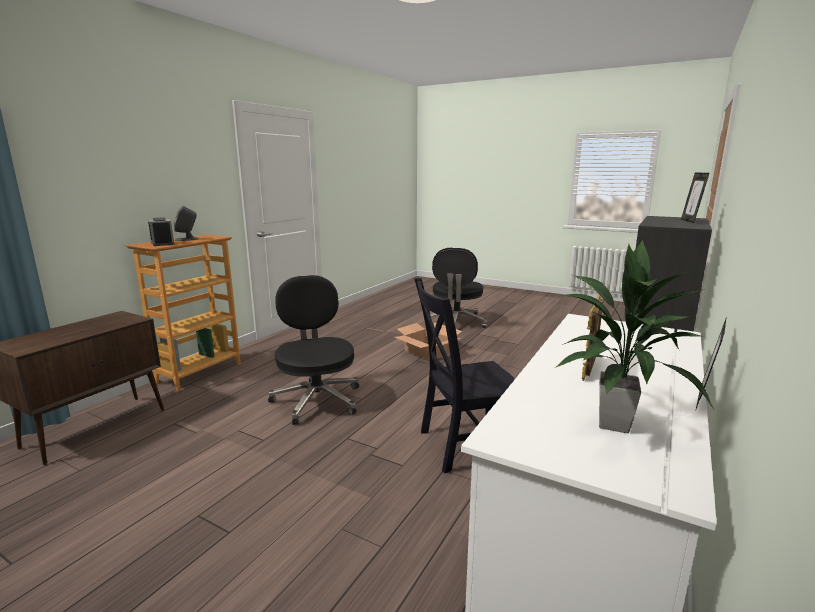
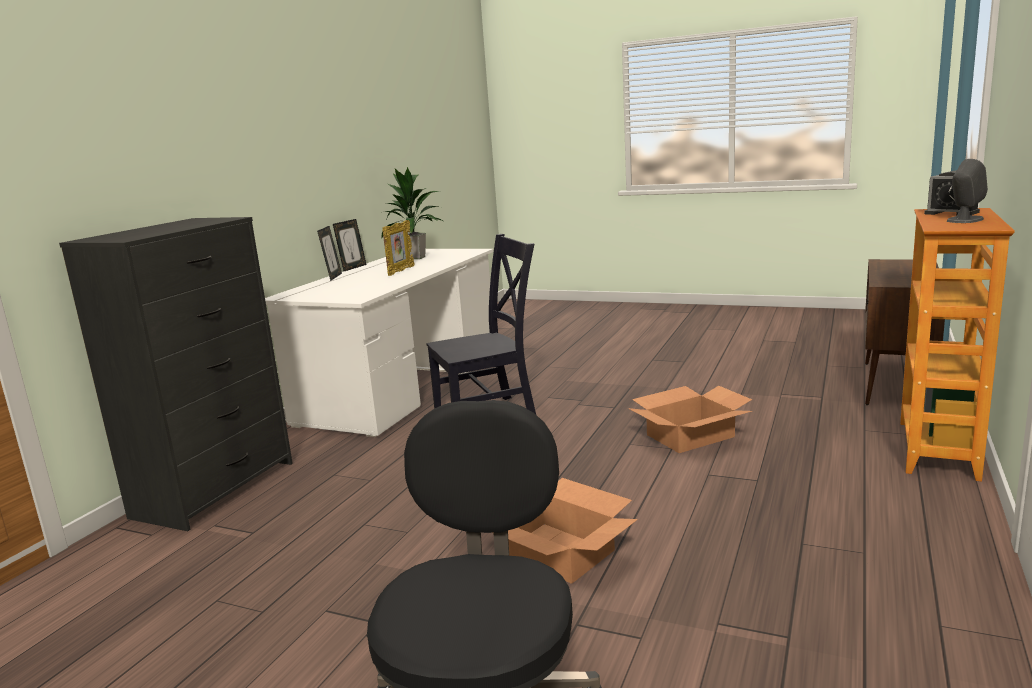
camera: 175 degrees right, 0 degrees up
black office chair [268,275,359,425] -> cardboard box [628,386,752,453]
picture frame [681,173,709,223] -> picture frame moved to [317,226,342,281]

